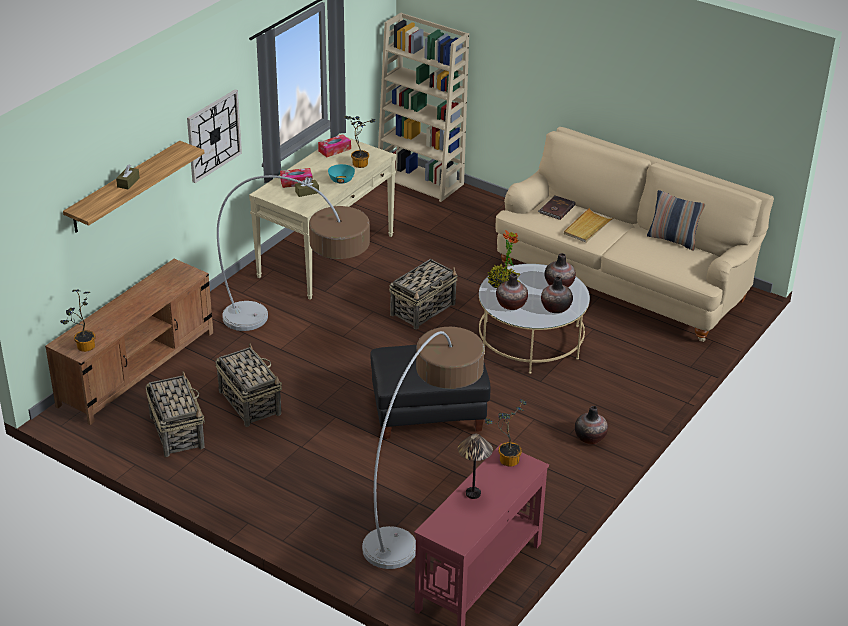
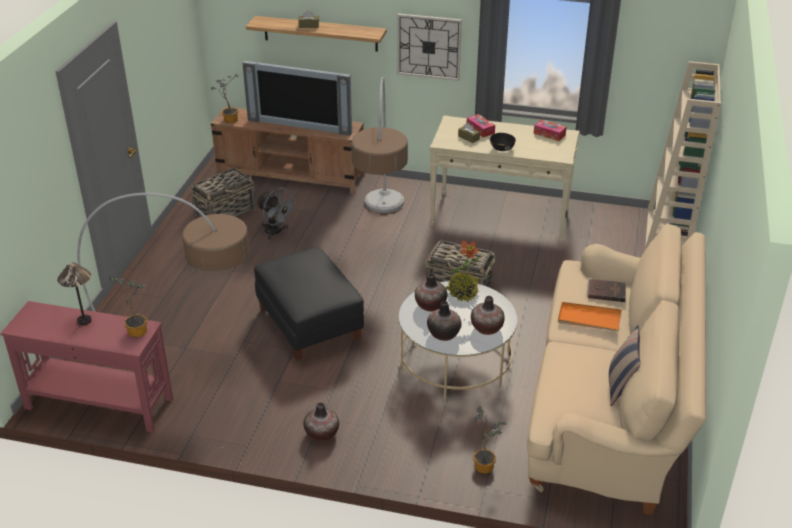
camera: 70 degrees right, 0 degrees up
basket [215,343,282,427] -> grey fan [256,187,297,240]
turquoise bowl [328,164,355,183] -> black bowl [490,133,516,151]
potted plant [344,116,375,168] -> potted plant moved to [473,406,507,474]
beige tray [564,208,614,243] -> orange tray [558,302,622,331]
none -> television [242,61,352,136]

